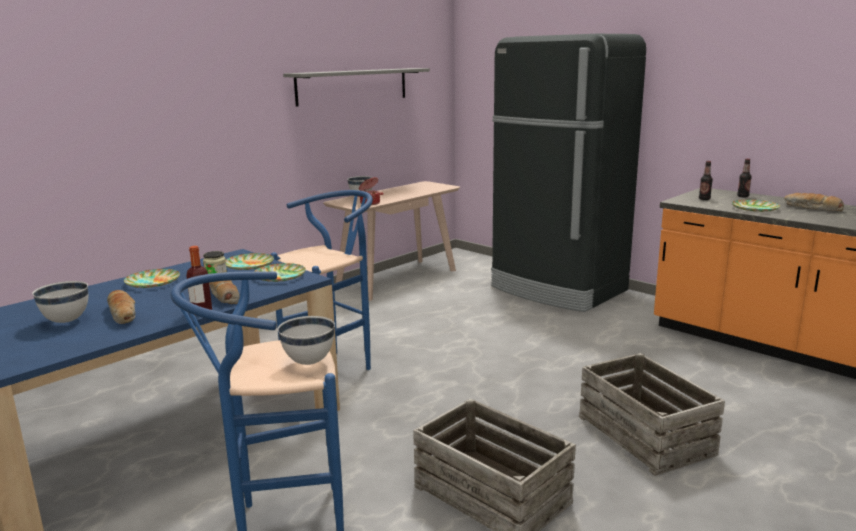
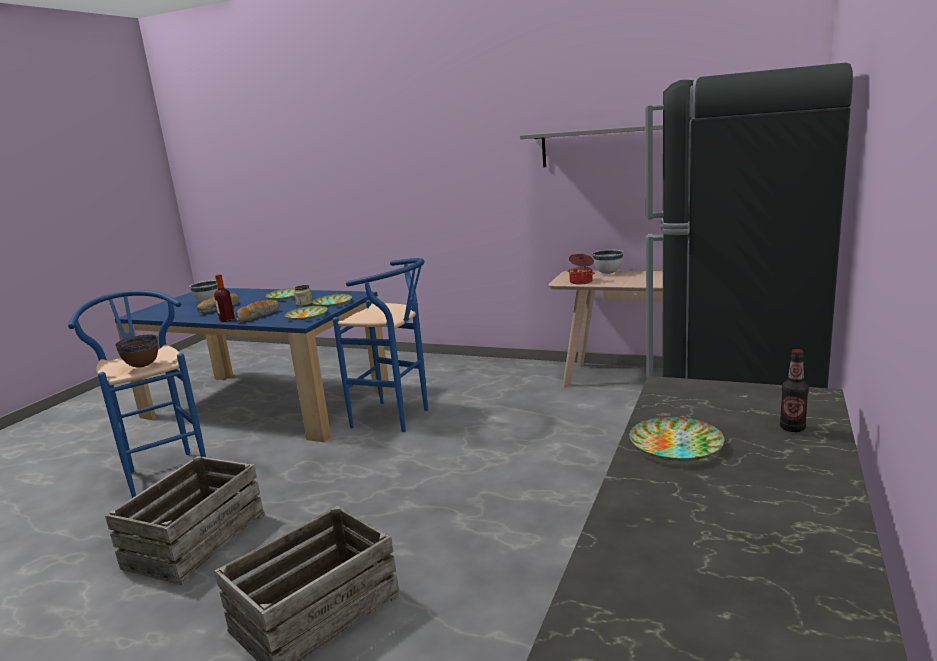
camera: 70 degrees right, 0 degrees up
white bowl [278,316,335,365] -> brown bowl [115,334,159,368]
bottle [699,161,713,200] -> none
bread [784,193,844,211] -> none

